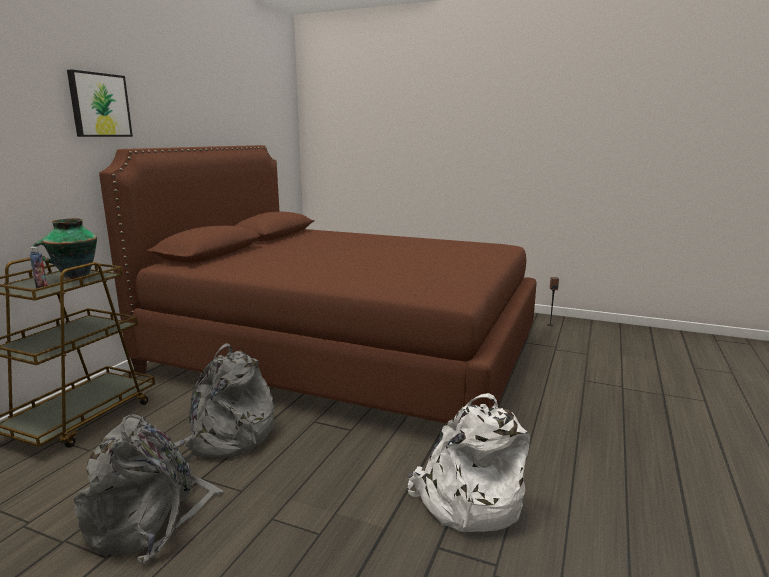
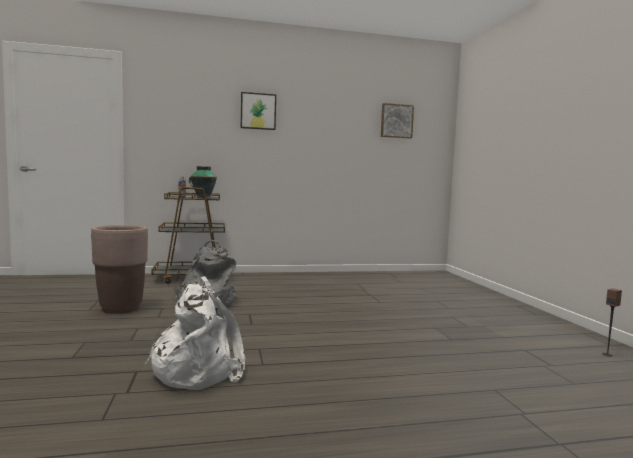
camera: 55 degrees right, 10 degrees down
grey backpack [74,414,224,564] -> brown planter [91,225,148,314]
brown bed [99,145,537,423] -> none
none -> picture [381,103,414,139]

